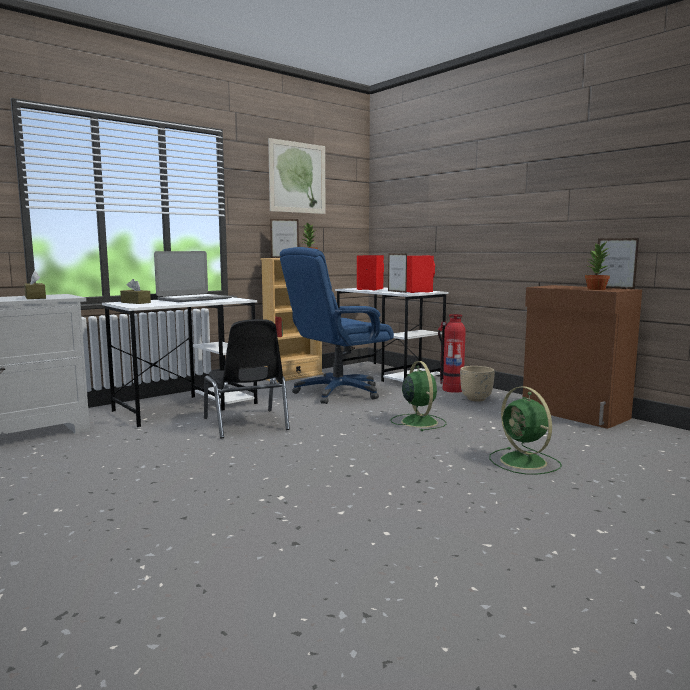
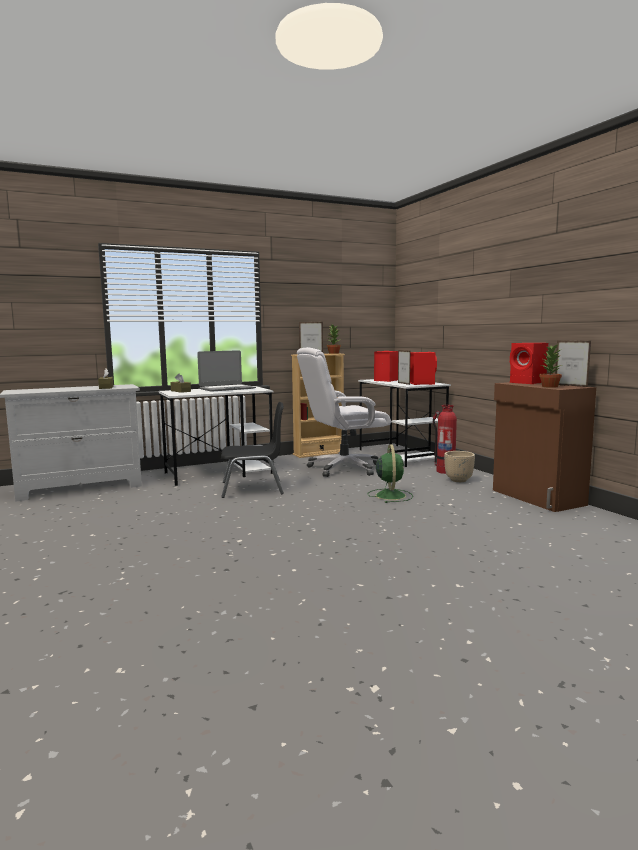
camera: 15 degrees right, 0 degrees up
black chair [204,319,290,438] -> black chair turned 90 degrees counterclockwise [221,402,284,498]
picture [268,138,326,214] -> none
blue office chair [280,247,394,404] -> white office chair [297,347,391,477]
green fan [489,387,562,475] -> none
none -> red speaker [510,343,548,384]

